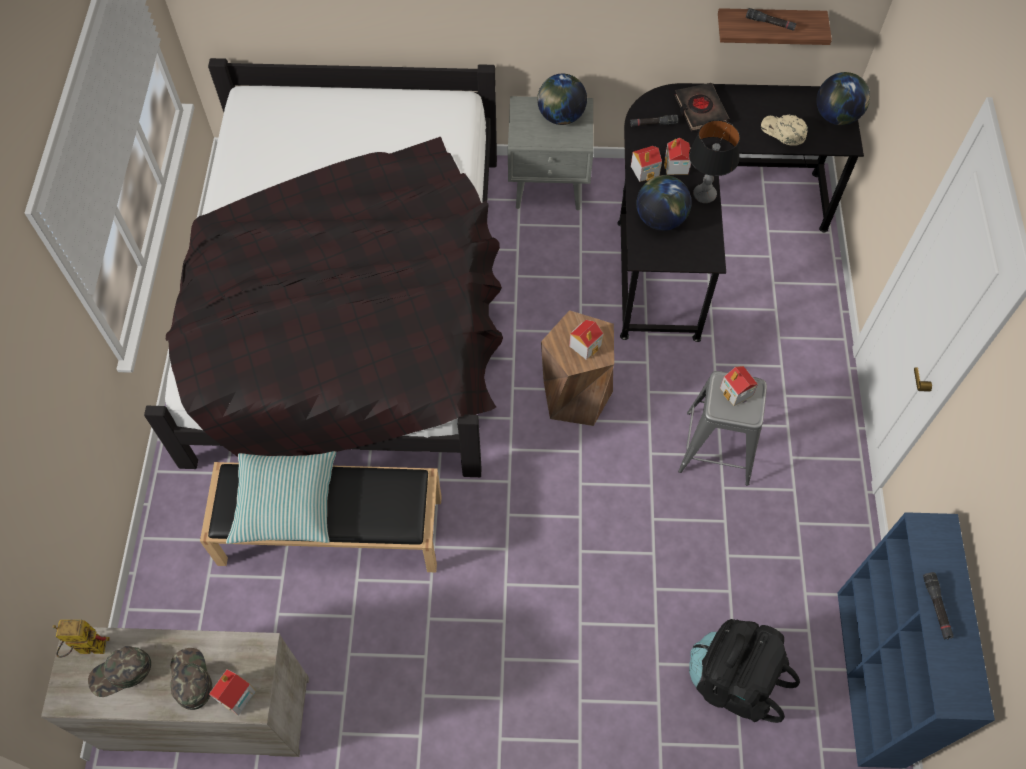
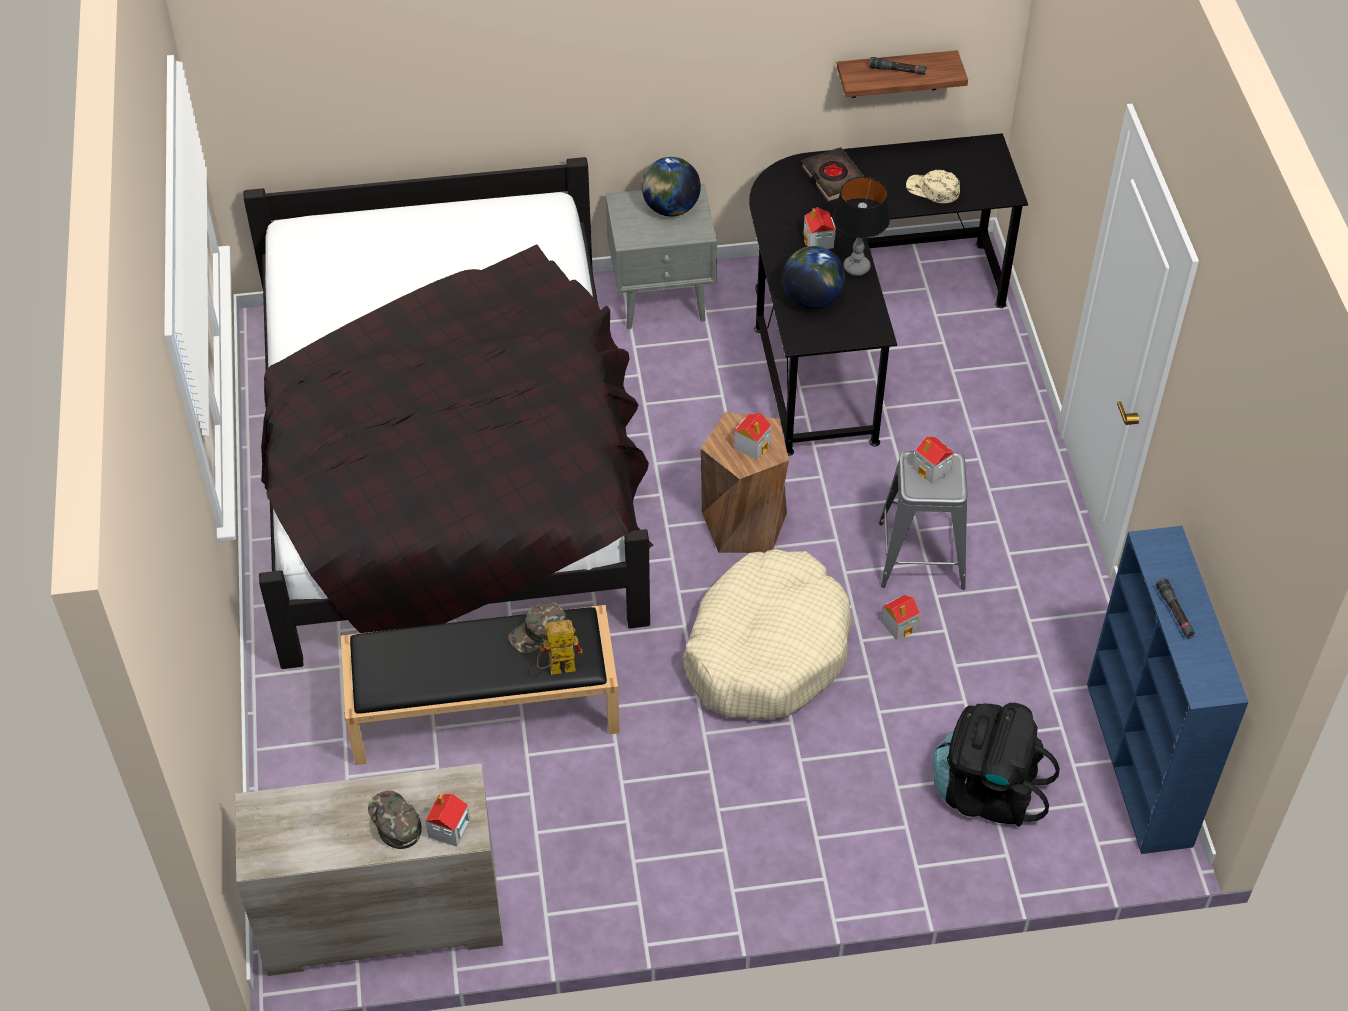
camera: 10 degrees left, 10 degrees down
toy robot [52,620,110,658] -> toy robot moved to [537,620,583,675]
green cap [88,646,151,697] -> green cap moved to [508,602,567,653]
pillow [226,451,336,544] -> none
black flashlight [630,115,678,126] -> none
toy house [631,146,662,182] -> toy house moved to [881,595,920,640]
globe [816,72,870,125] -> none
none -> beige dog bed [683,549,852,719]

